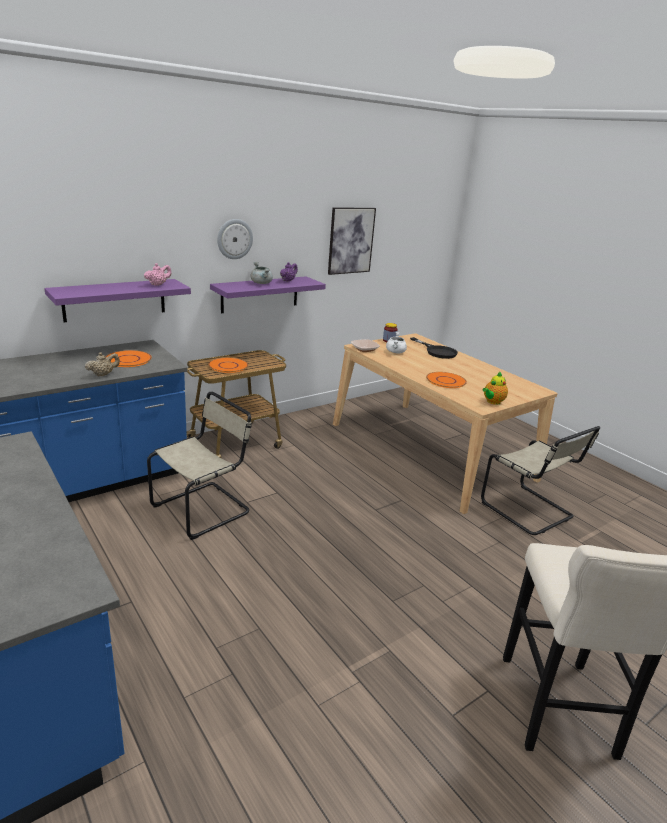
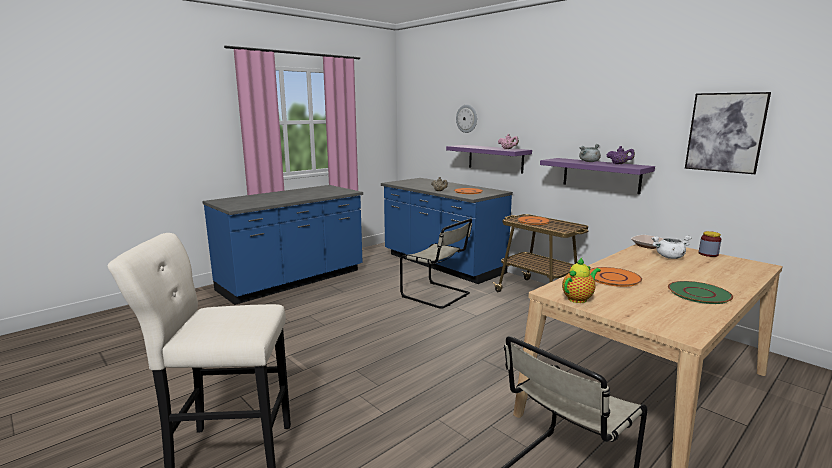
camera: 85 degrees right, 10 degrees down
wall clock [217,219,253,259] -> wall clock moved to [456,105,477,133]
black frying pan [410,337,458,359] -> none
teapot [483,372,508,405] -> teapot turned 105 degrees clockwise [562,258,601,303]
none -> green plate [668,281,733,304]

